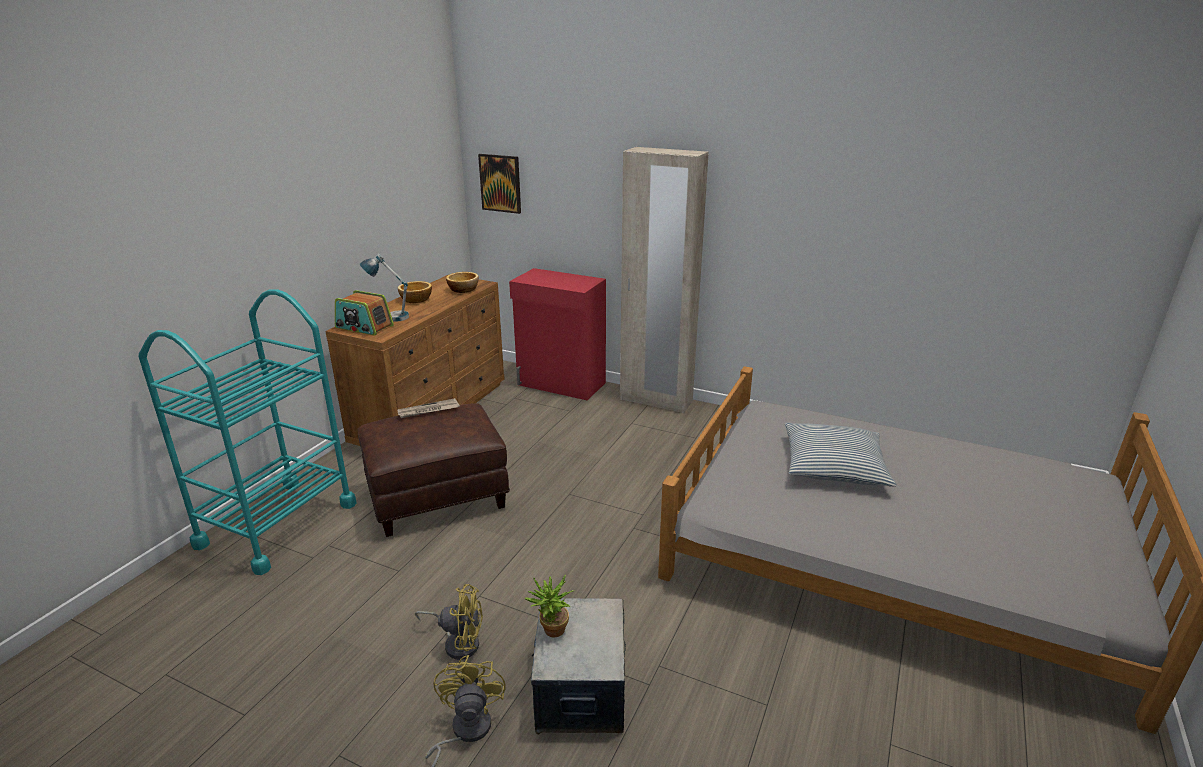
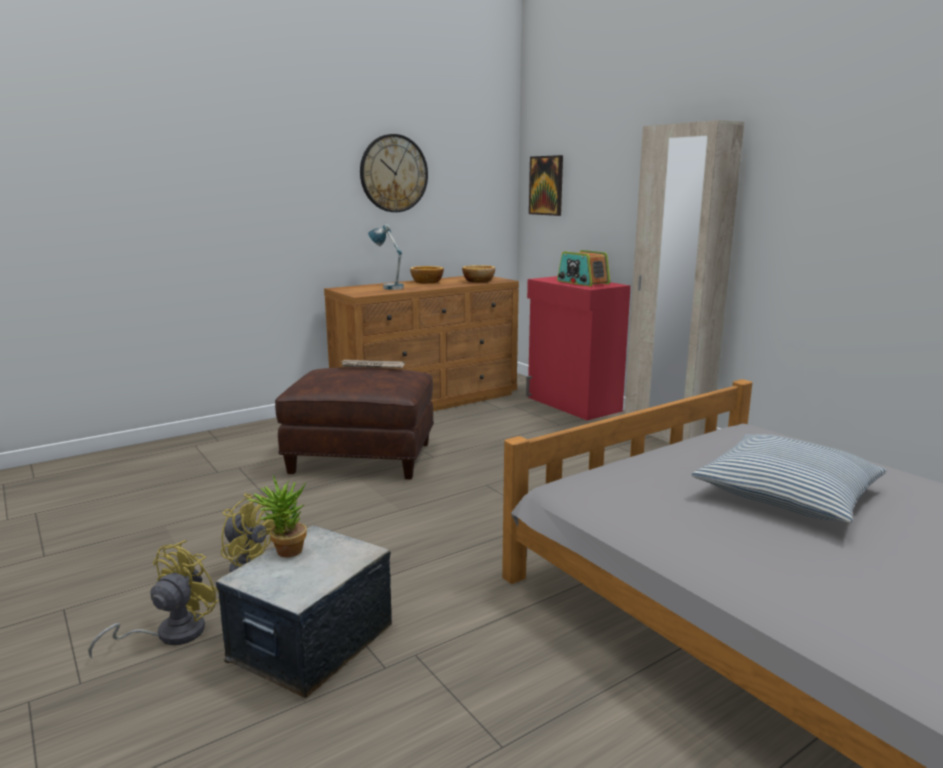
camera: 30 degrees right, 10 degrees down
turquoise cart [139,289,357,575] -> none
radio [335,290,394,335] -> radio moved to [557,250,610,286]
none -> wall clock [360,134,428,212]

